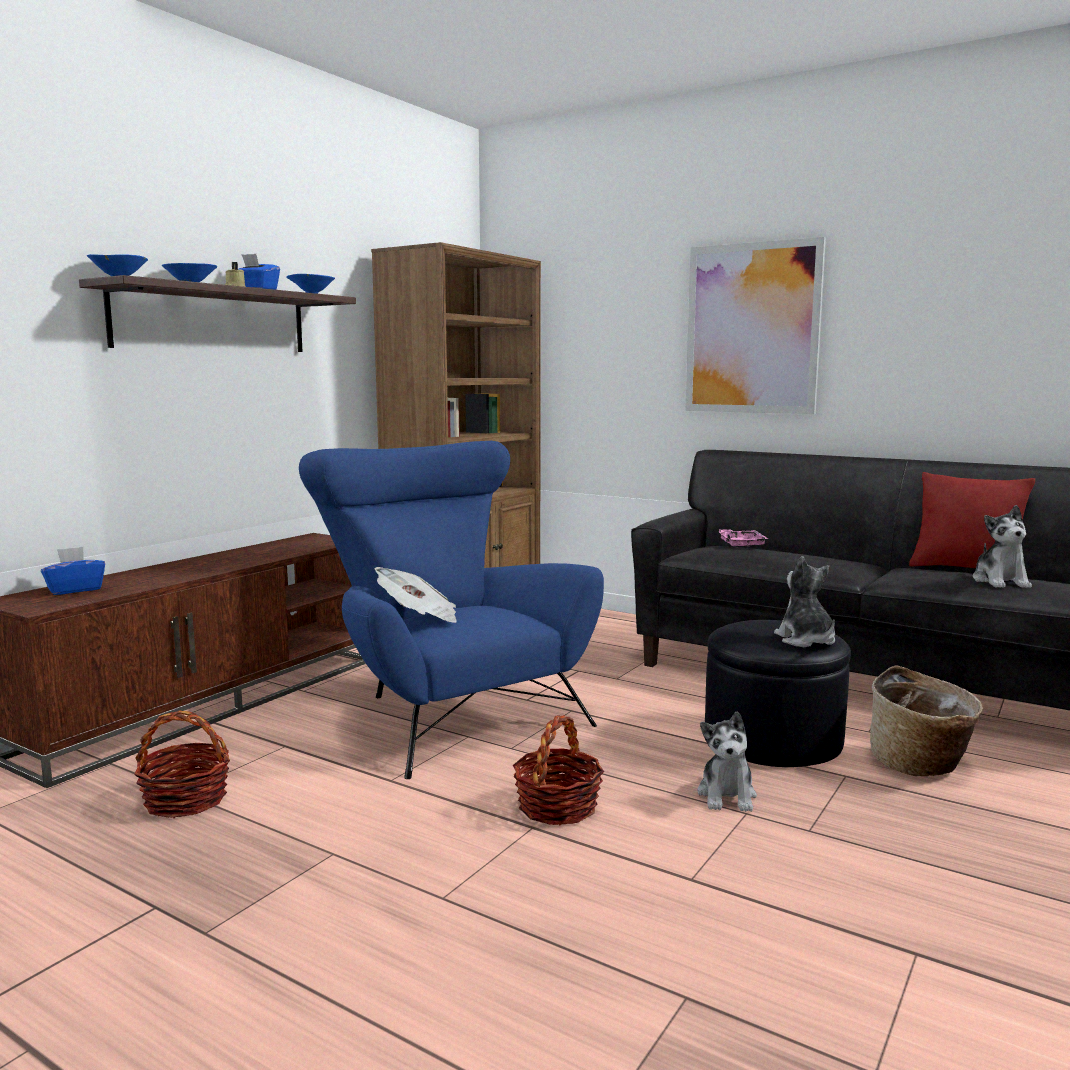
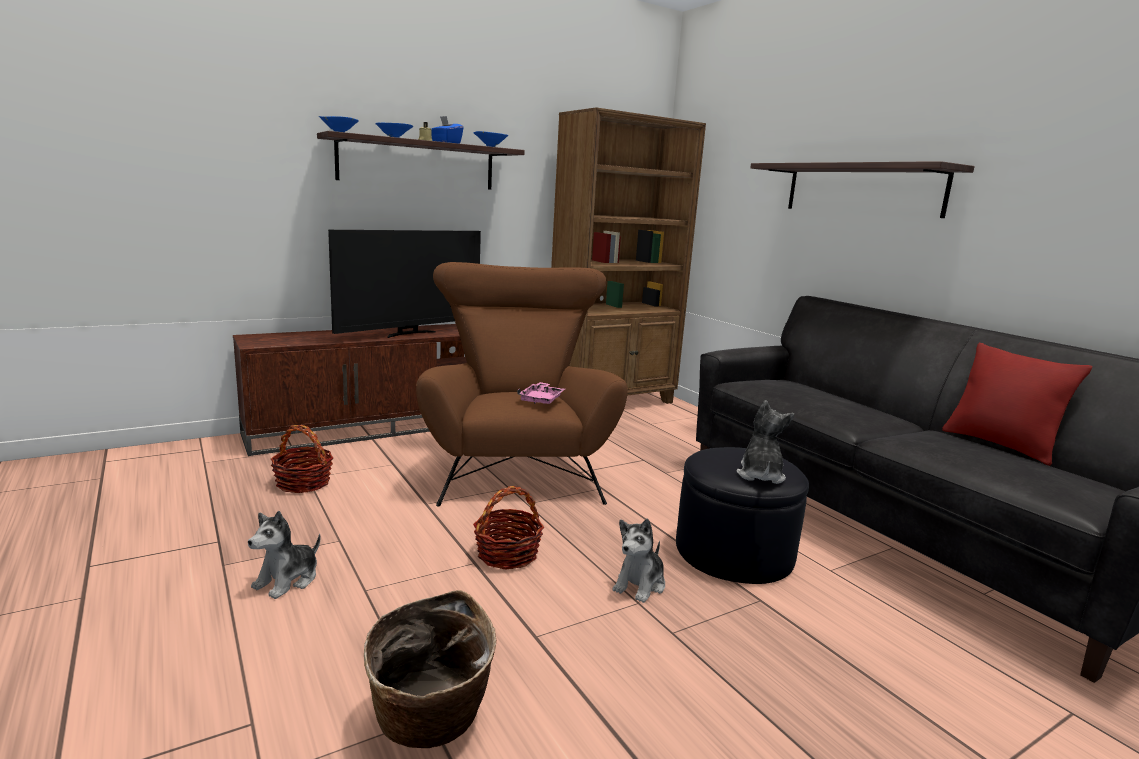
camera: 25 degrees right, 5 degrees up
blue tissue box [41,547,105,595] -> none
blue armchair [299,441,604,779] -> brown armchair [416,262,628,507]
newspaper [375,567,457,623] -> none
picture [685,237,826,414] -> shelf [750,161,975,218]
pink tray [718,529,768,547] -> pink tray moved to [517,382,565,404]
basket [870,665,983,776] -> basket moved to [364,590,496,748]
plush toy [973,505,1032,588] -> plush toy moved to [248,511,320,599]
none -> television [328,230,481,338]

